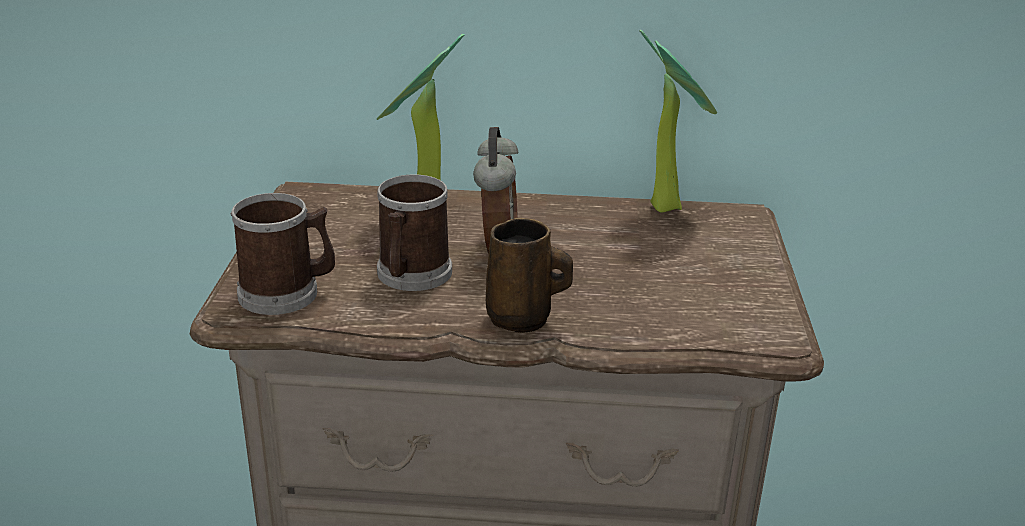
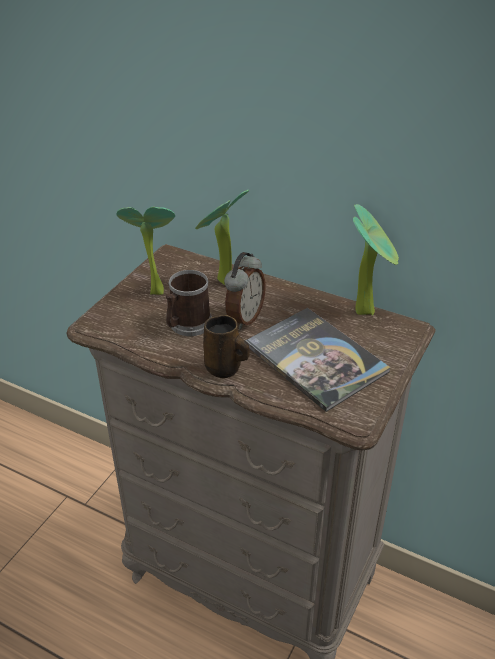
camera: 25 degrees right, 10 degrees up
mug [231,193,335,315] -> none
none -> potted plant [117,207,175,295]
none -> book [245,308,391,412]

